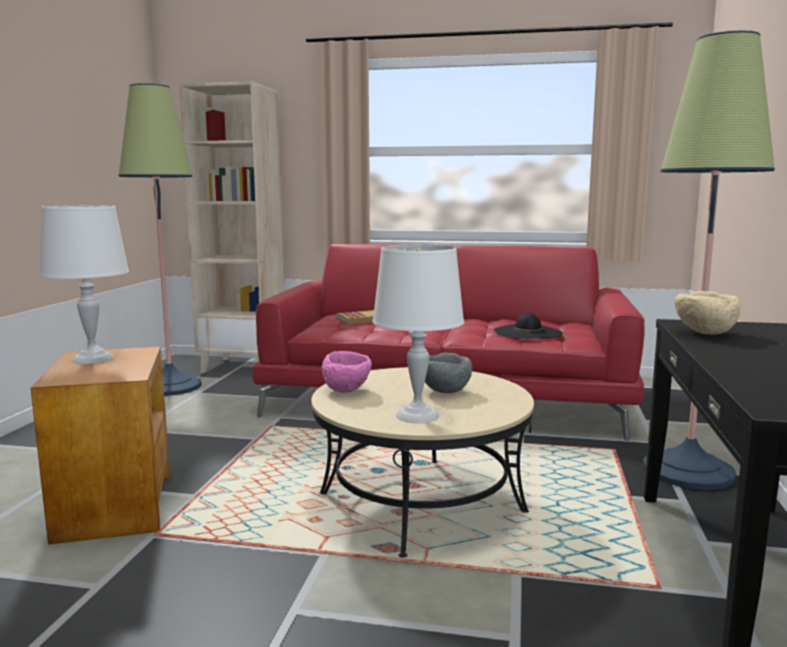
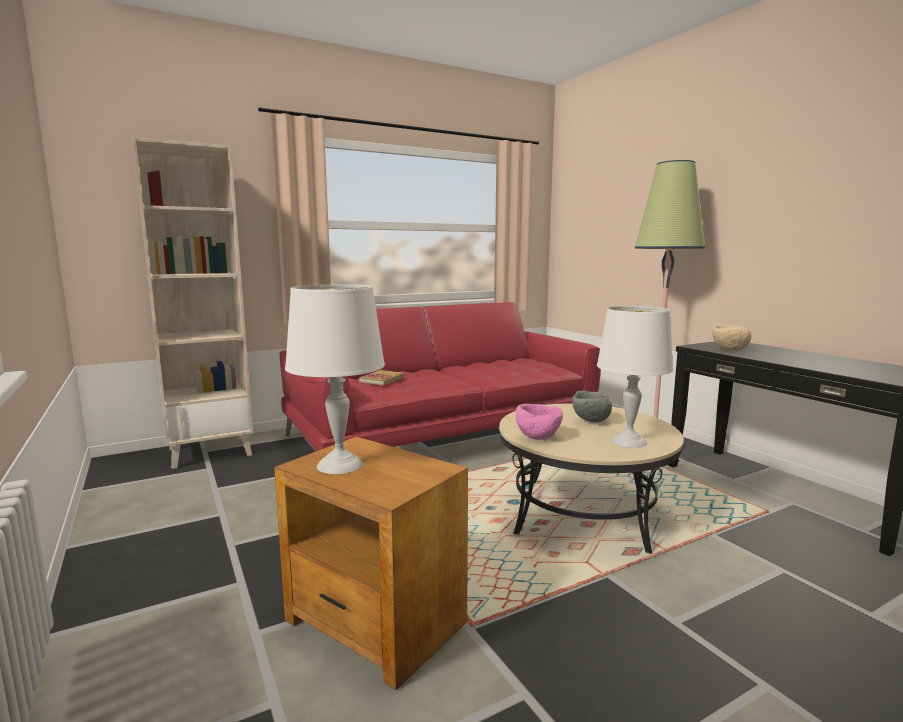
camera: 40 degrees left, 0 degrees up
floor lamp [119,83,202,396] -> none
black hat [494,313,563,339] -> none

